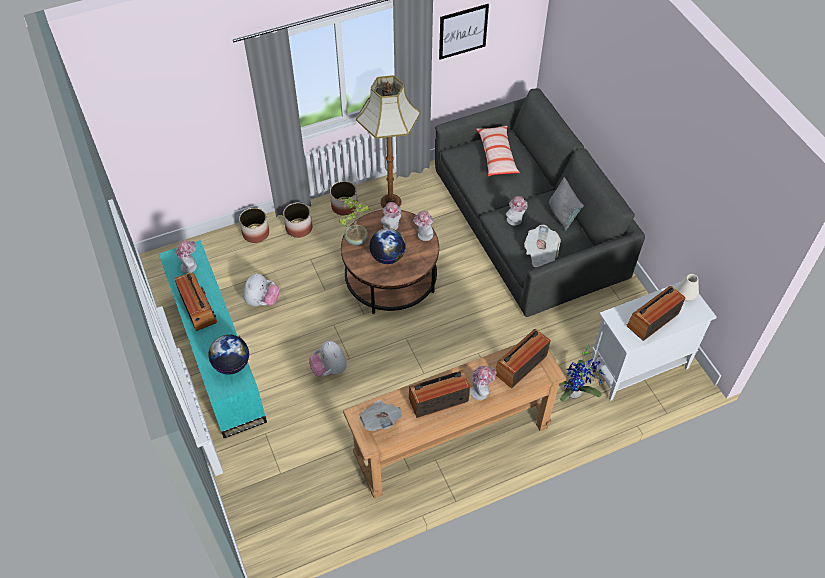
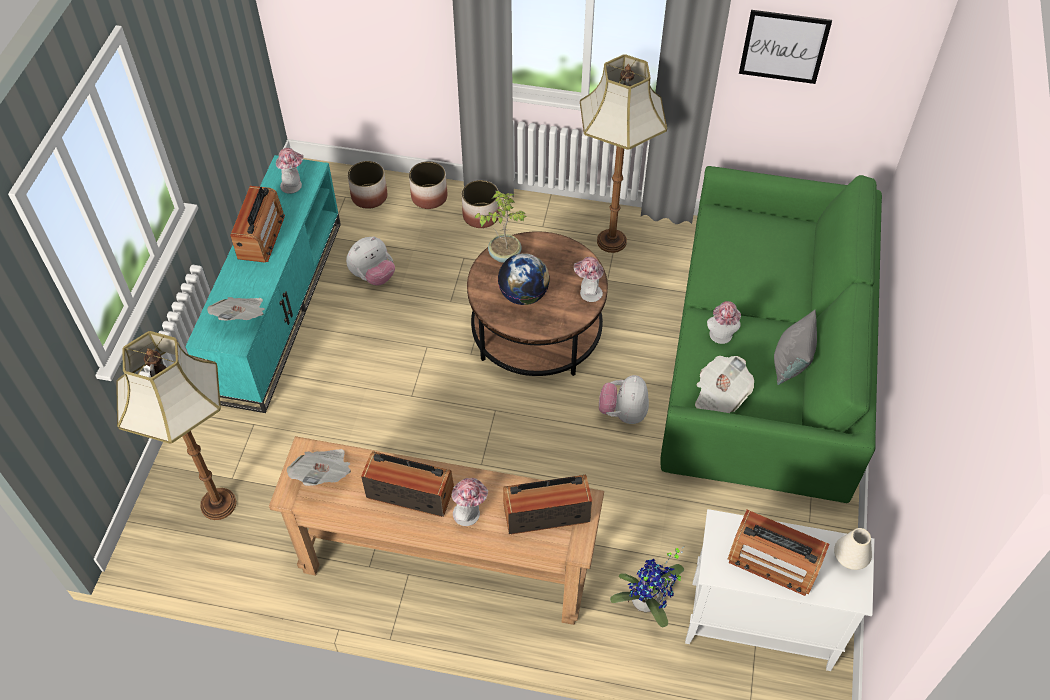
camera: 35 degrees right, 0 degrees up
globe [209,334,249,375] -> newspaper [207,297,265,320]
plush toy [309,341,347,377] -> plush toy moved to [599,375,649,424]
planter [330,181,358,216] -> planter moved to [348,161,387,209]
hat [381,202,401,230] -> none
grey sofa [435,88,645,317] -> green sofa [661,166,882,503]
pillow [476,126,520,176] -> none
radio [627,286,686,341] -> radio turned 150 degrees counterclockwise [728,510,829,596]
none -> floor lamp [116,331,236,520]

